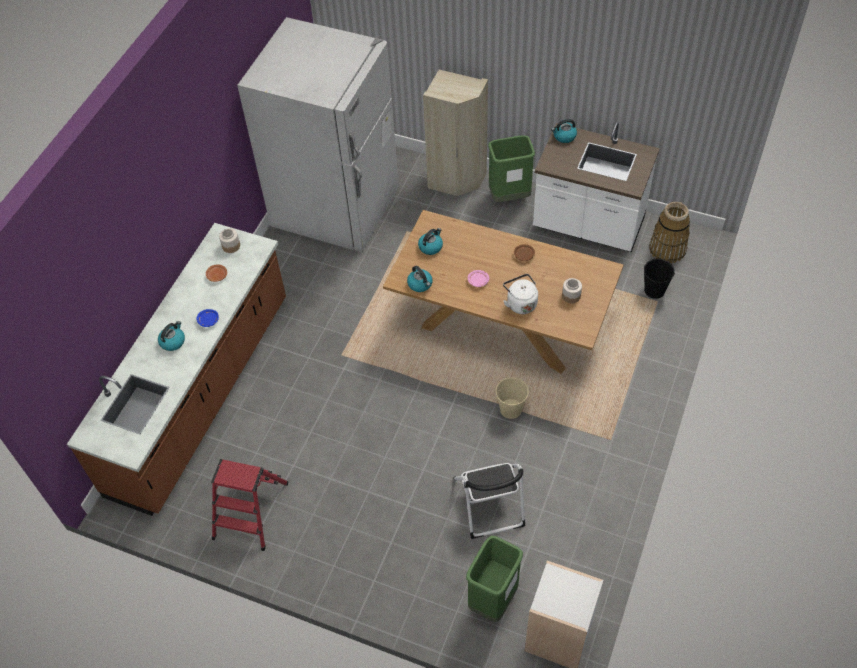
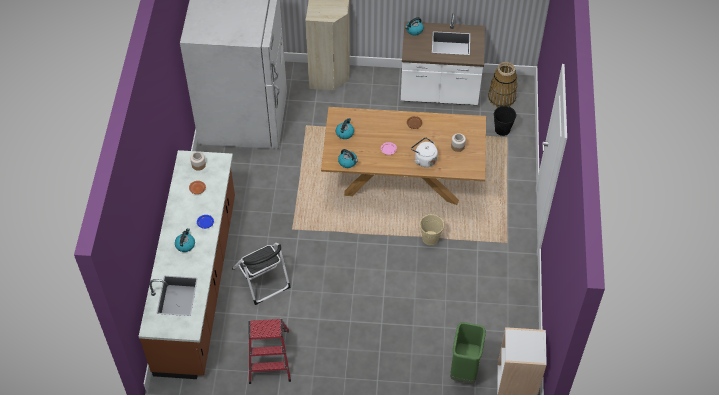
camera: 20 degrees left, 0 degrees up
step ladder [453,463,525,539] -> step ladder moved to [232,243,290,305]
green trash can [488,135,535,202] -> none

